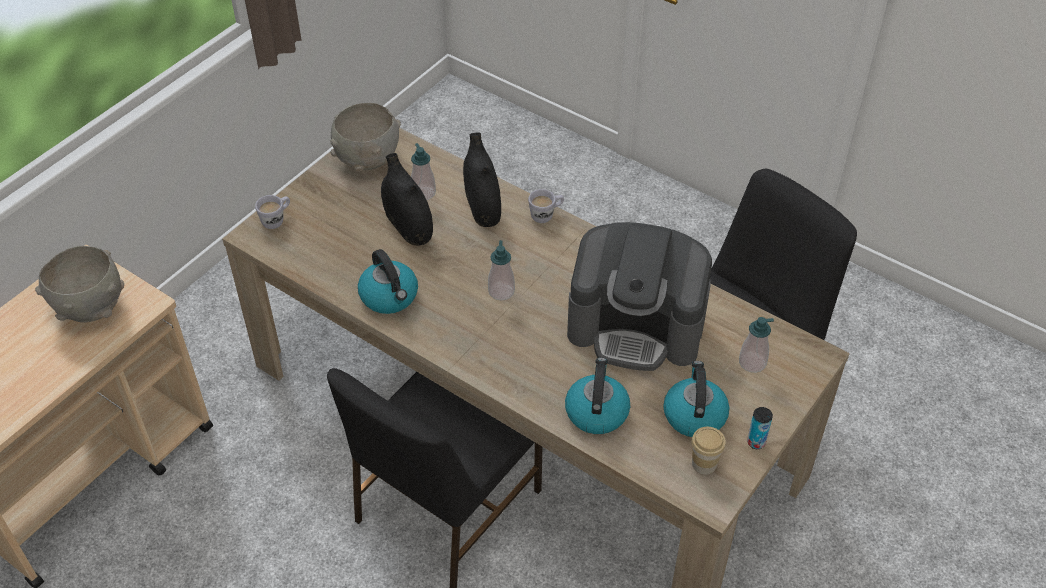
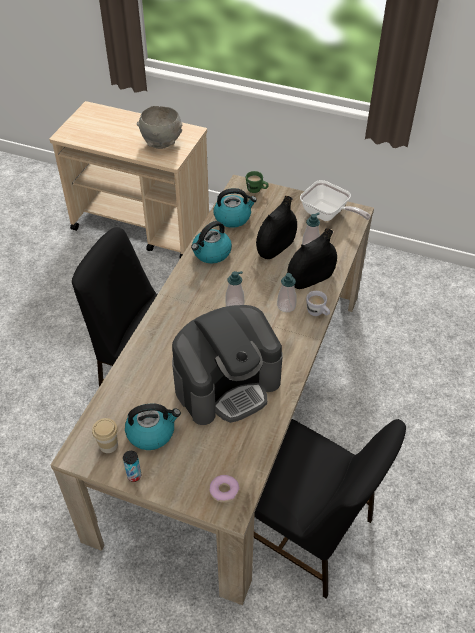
camera: 75 degrees right, 0 degrees up
white mug [255,195,290,229] -> green mug [246,171,269,193]
grey bowl [330,103,401,172] -> frying pan [300,180,371,221]
kettle [565,358,630,434] -> kettle moved to [214,188,257,228]
coffee machine [567,222,712,371] -> coffee machine turned 120 degrees counterclockwise [172,305,283,425]
soap dispenser [739,317,774,373] -> soap dispenser moved to [277,273,297,312]
none -> donut [210,475,239,502]

